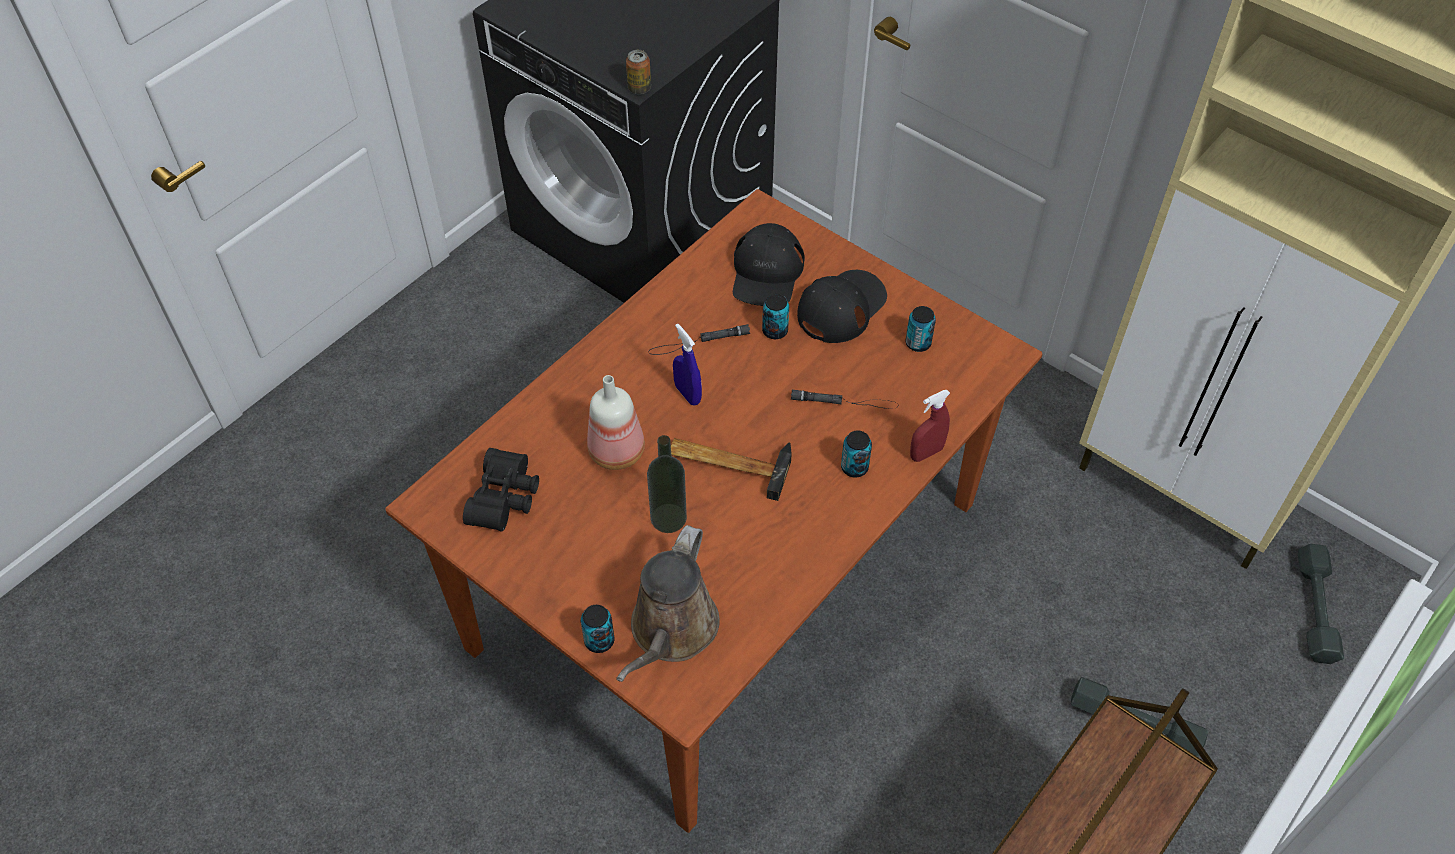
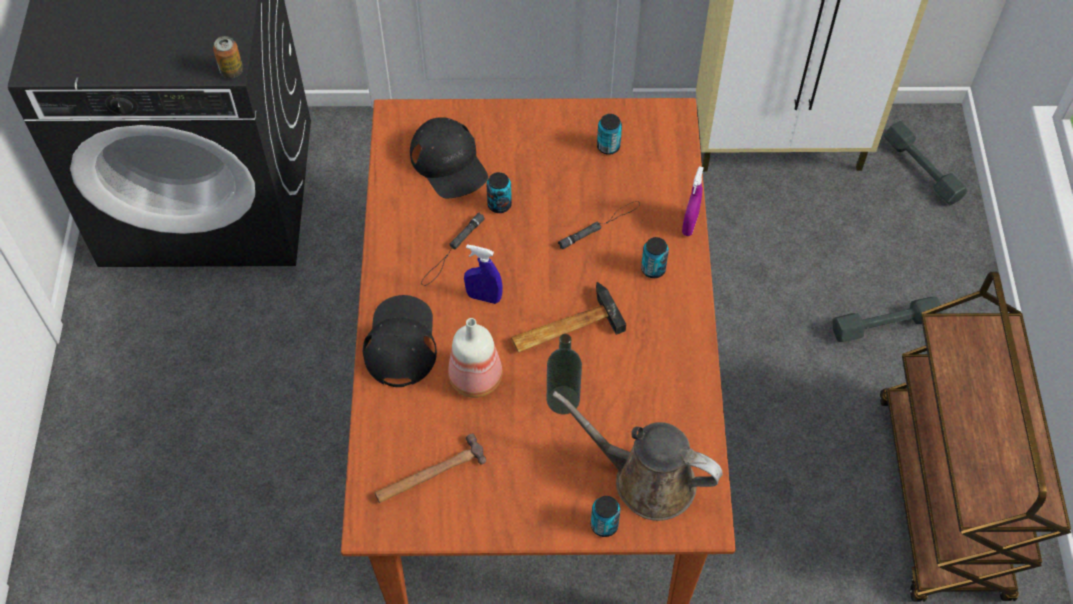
camera: 40 degrees left, 5 degrees up
black binoculars [463,448,539,532] -> hammer [375,433,486,503]
brown watering can [616,525,720,682] -> brown watering can turned 135 degrees clockwise [552,391,723,521]
black cap [797,270,887,343] -> black cap moved to [363,295,437,387]
red spray bottle [910,390,950,462] -> purple spray bottle [682,166,704,236]

